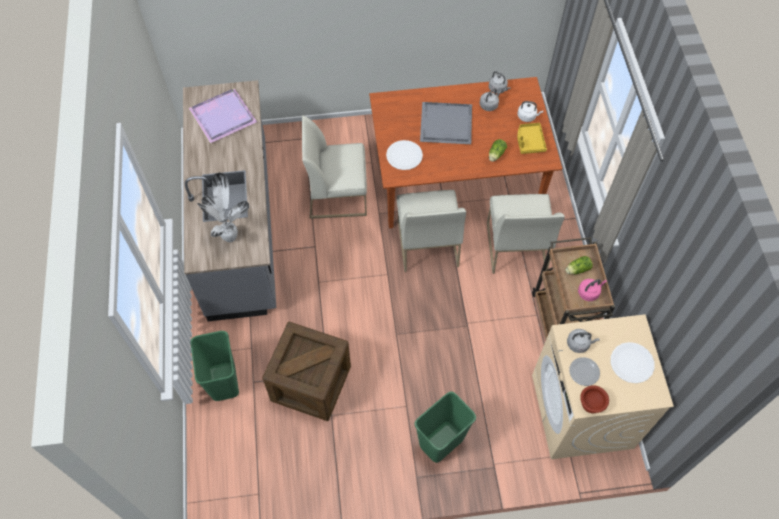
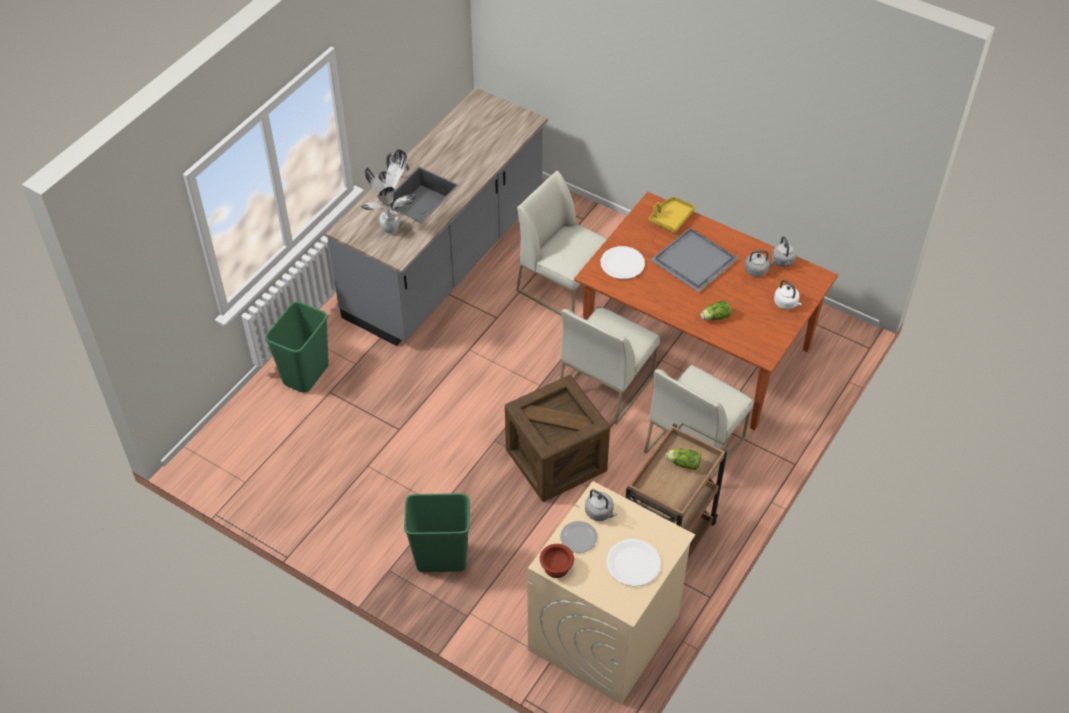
camera: 40 degrees right, 10 degrees down
purple tray [188,88,257,143] -> none
crate [262,322,351,421] -> crate moved to [505,375,610,502]
yellow tray [517,123,547,154] -> yellow tray moved to [649,197,695,233]
pink kettle [578,279,607,301] -> none

